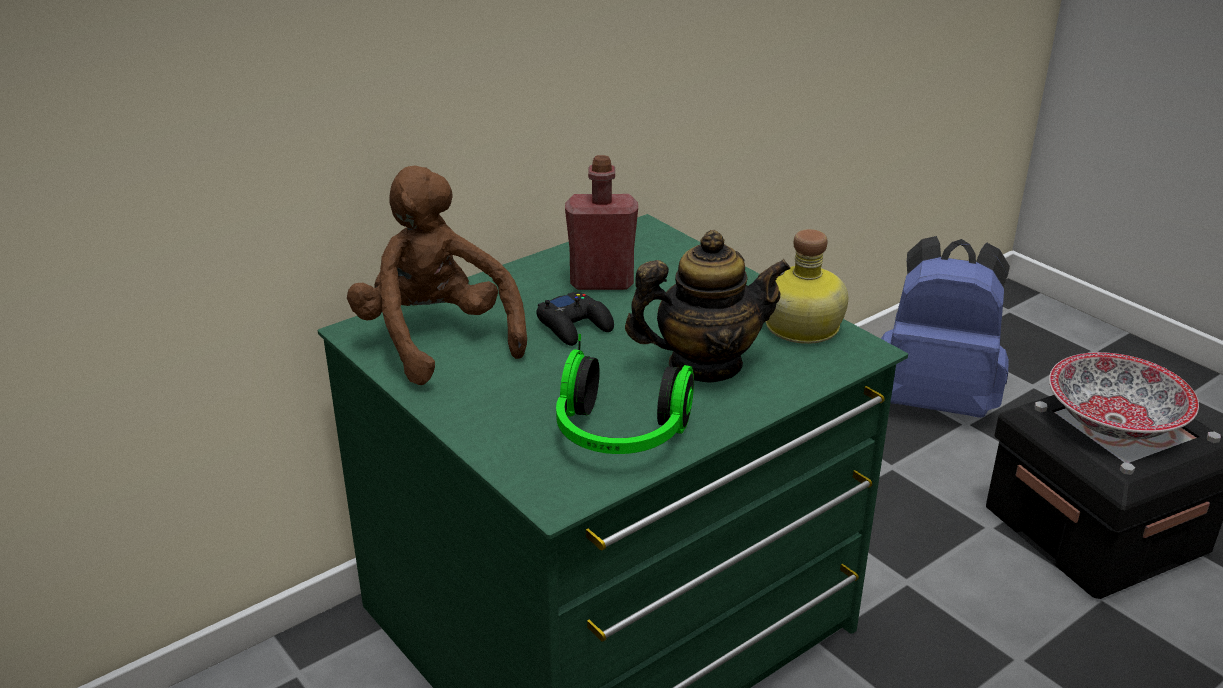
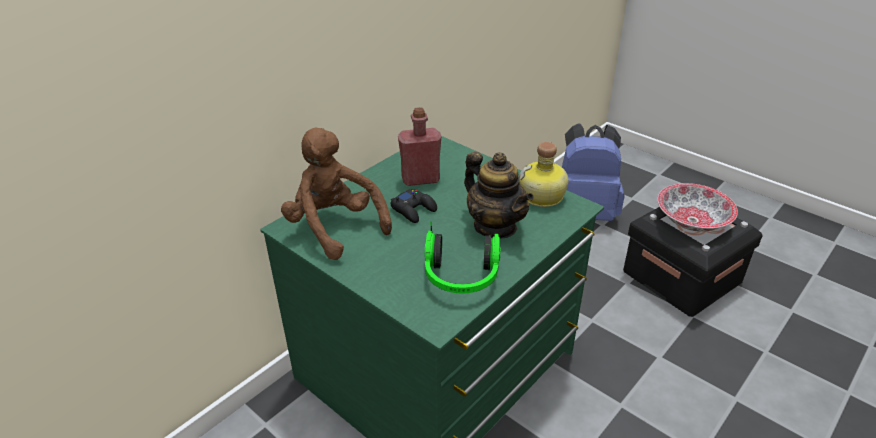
camera: 10 degrees left, 5 degrees up
teapot [625,230,791,383] -> teapot turned 75 degrees clockwise [464,152,534,238]

